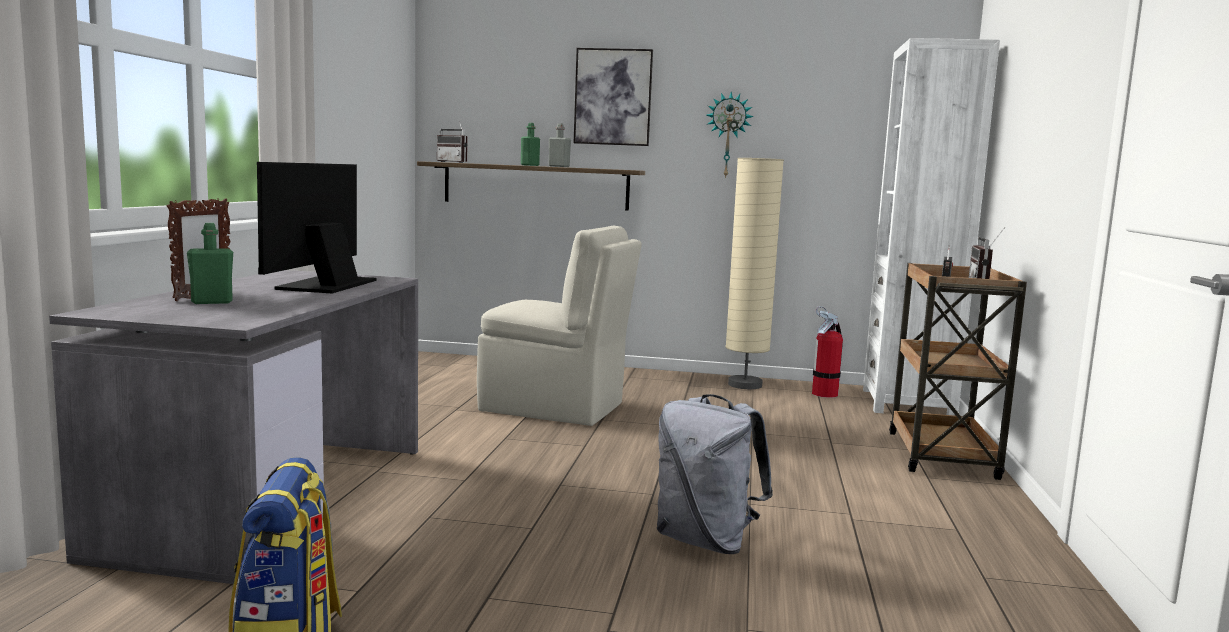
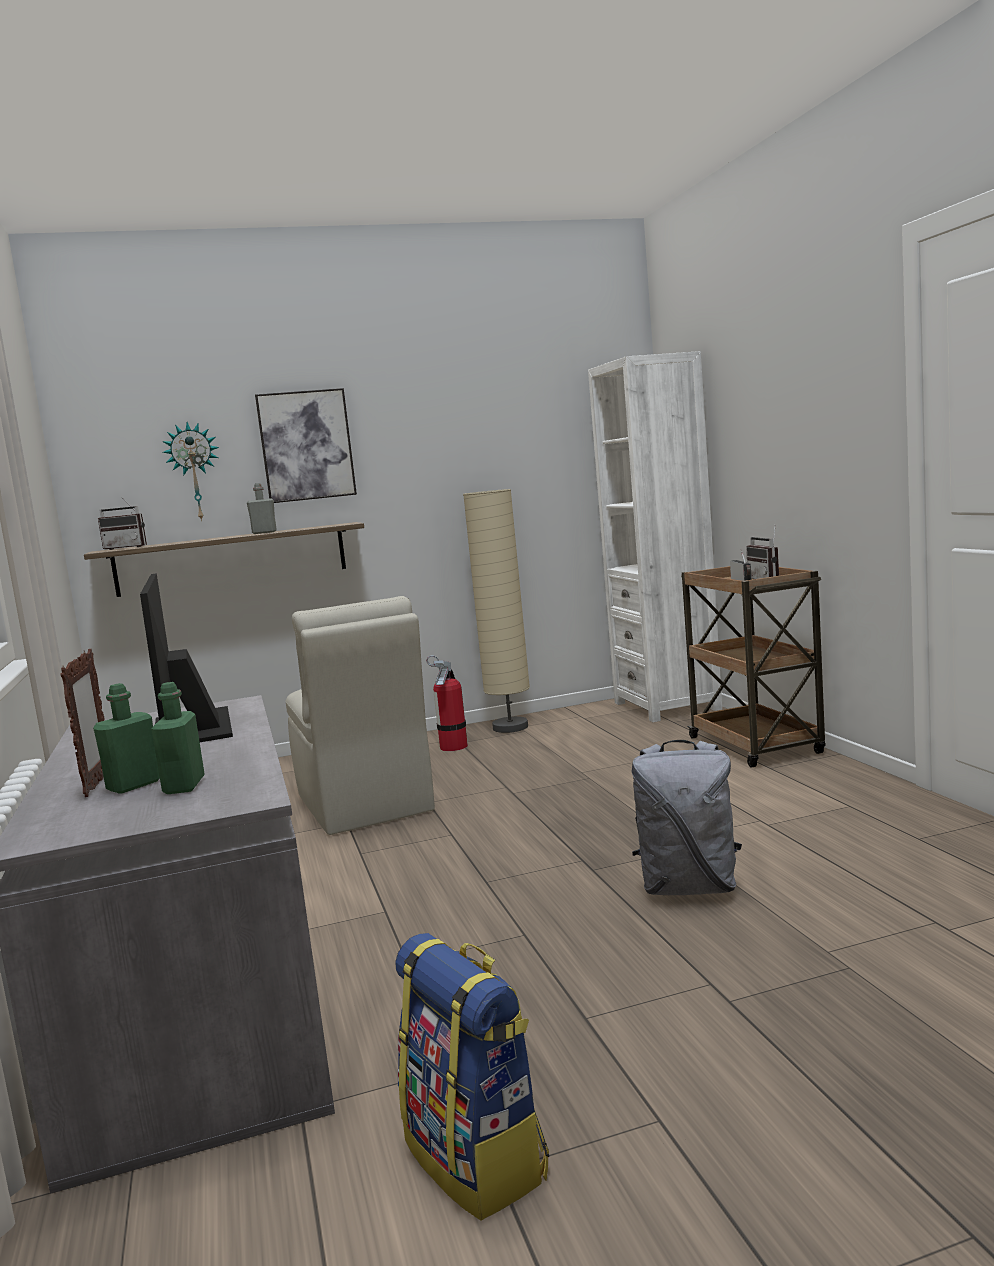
camera: 25 degrees left, 0 degrees up
beige chair [477,226,642,426] -> beige chair turned 75 degrees clockwise [286,596,435,835]
green bottle [521,123,540,166] -> green bottle moved to [151,682,205,794]
wall clock [706,92,754,179] -> wall clock moved to [162,422,219,522]
fire extinguisher [812,306,843,398] -> fire extinguisher moved to [426,656,468,751]

